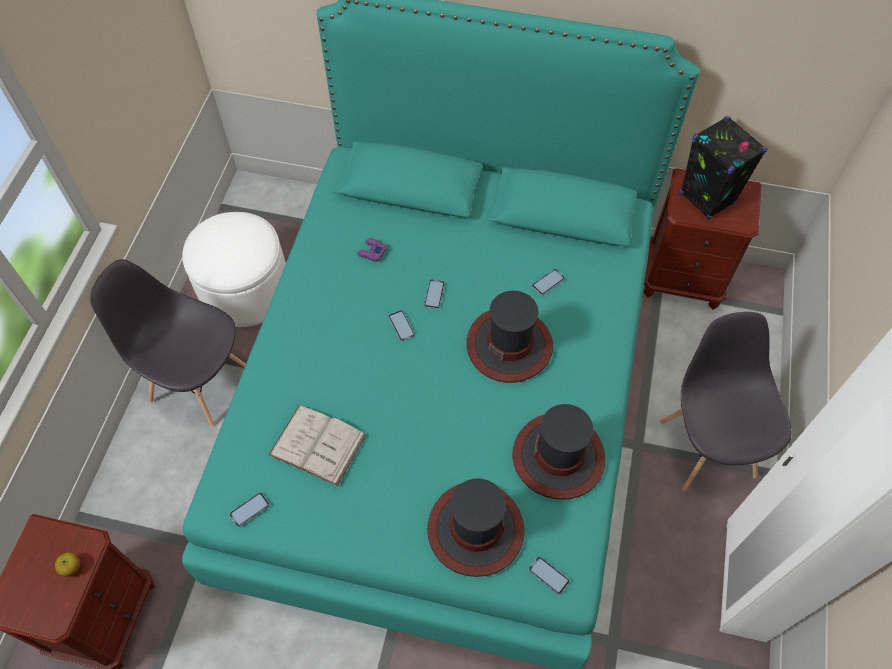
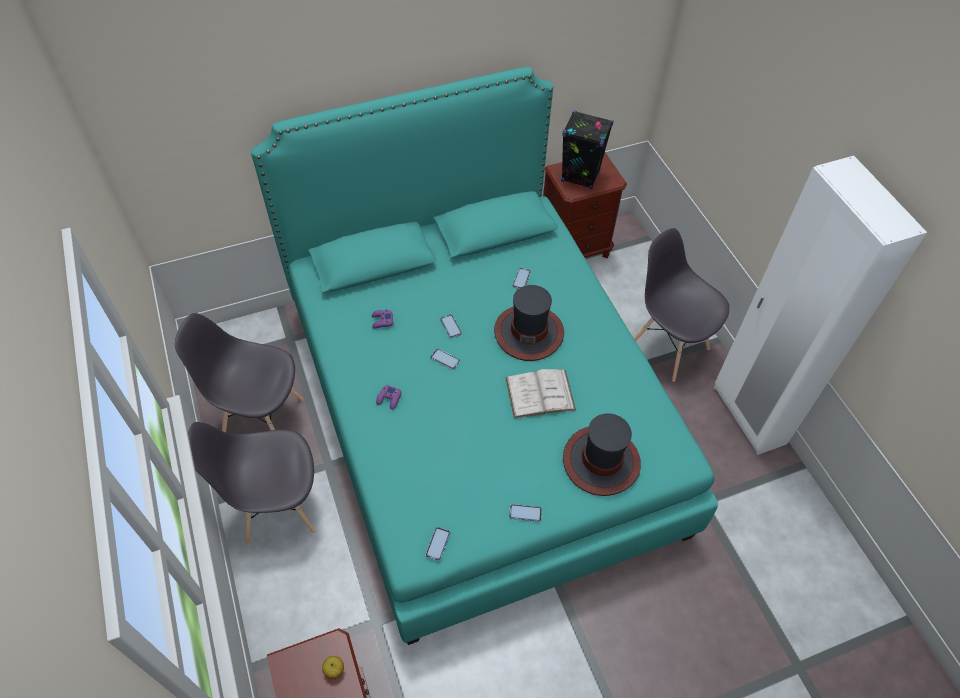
camera: 35 degrees left, 5 degrees down
white ottoman [182,212,286,327] -> grey chair [175,313,303,433]
white book [269,405,367,487] -> white book moved to [505,369,576,418]
hat [513,404,605,500] -> none
phone [529,556,570,595] -> phone moved to [509,504,542,522]
none -> purple game controller [376,385,402,410]

